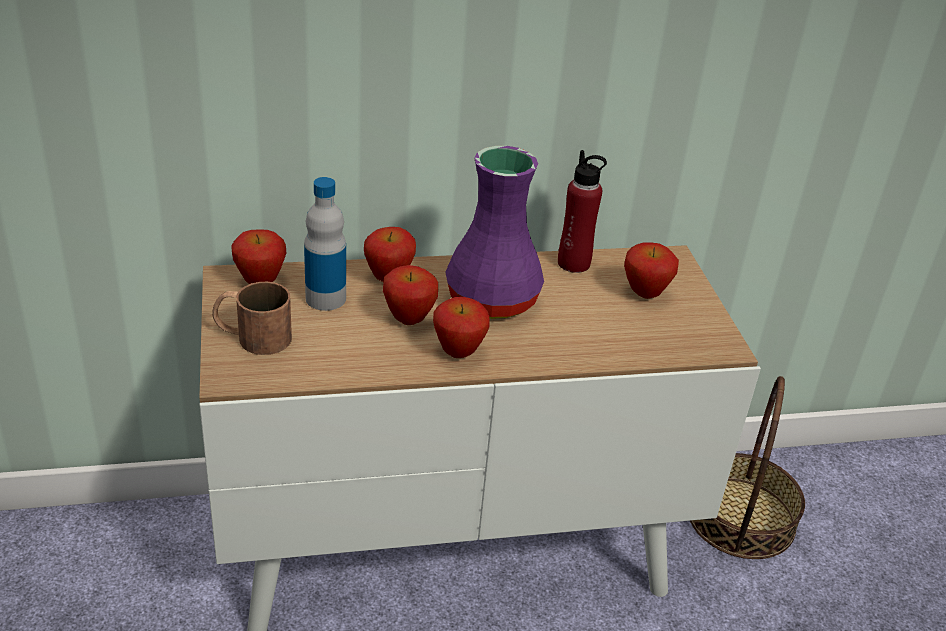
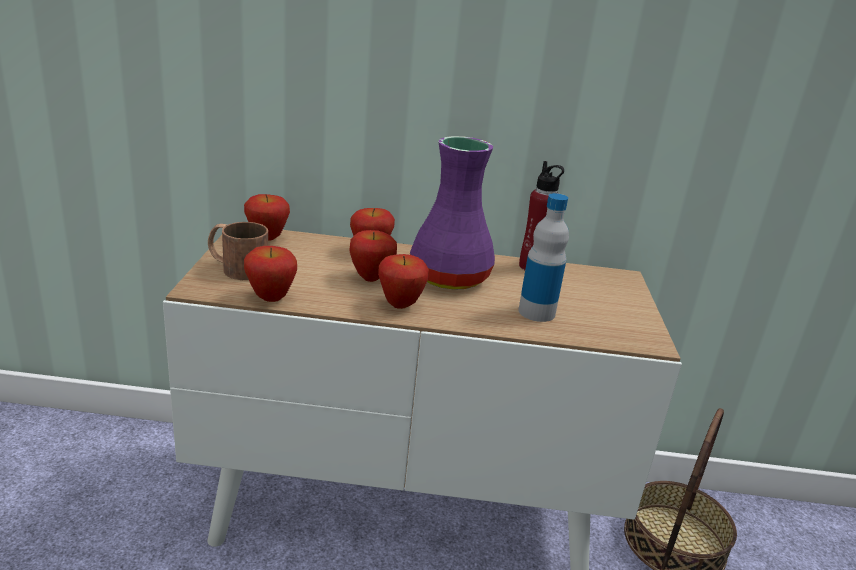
camera: 15 degrees right, 10 degrees down
bottle [304,177,346,311] -> bottle moved to [518,193,569,322]
apple [624,242,679,299] -> apple moved to [244,246,297,302]

